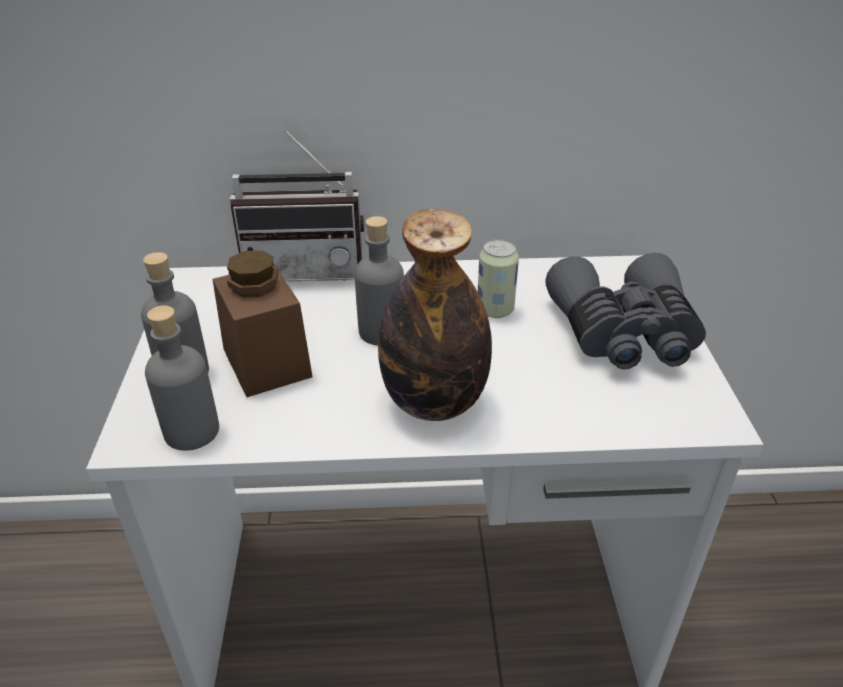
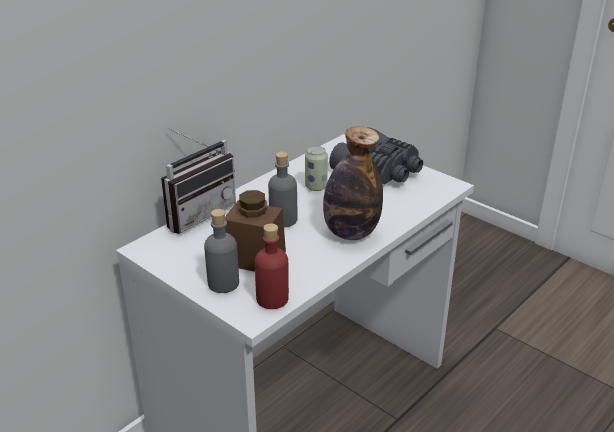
camera: 45 degrees left, 5 degrees down
grey bottle [145,305,219,451] -> red bottle [255,223,289,309]

